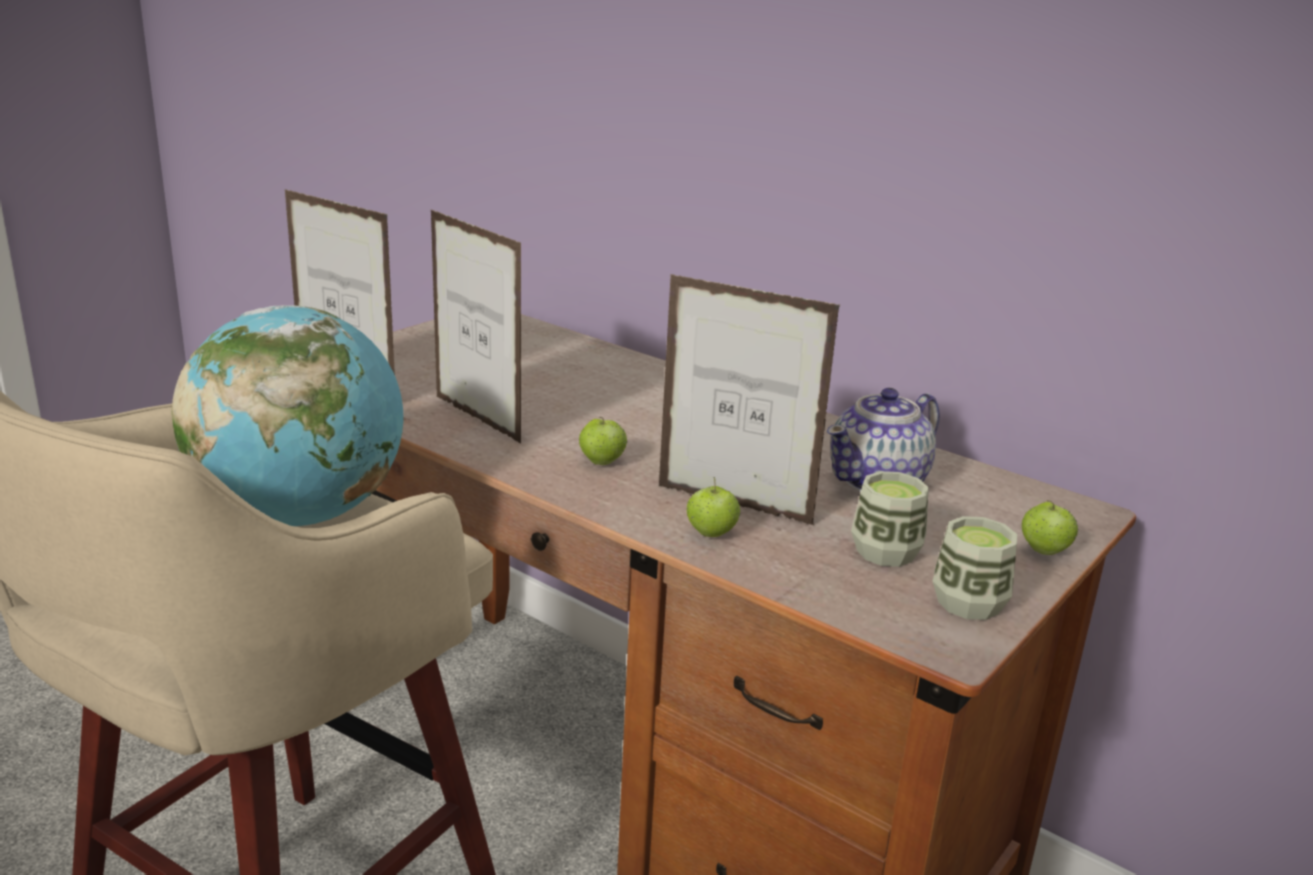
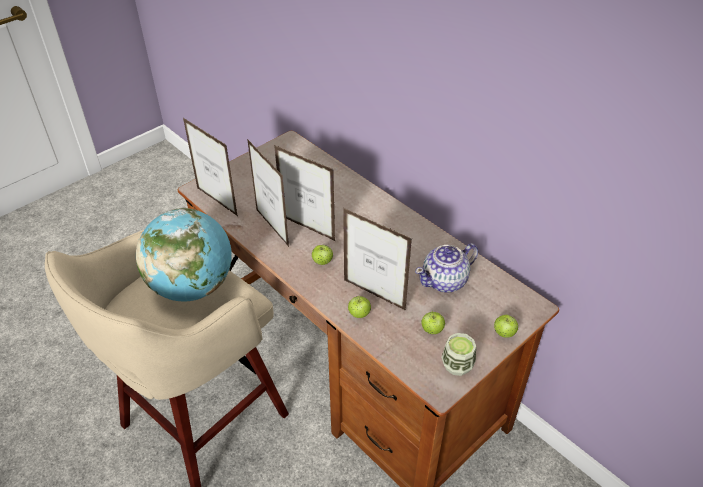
camera: 10 degrees right, 20 degrees up
cup [851,471,929,567] -> apple [421,311,445,334]
none -> picture frame [274,145,335,241]

